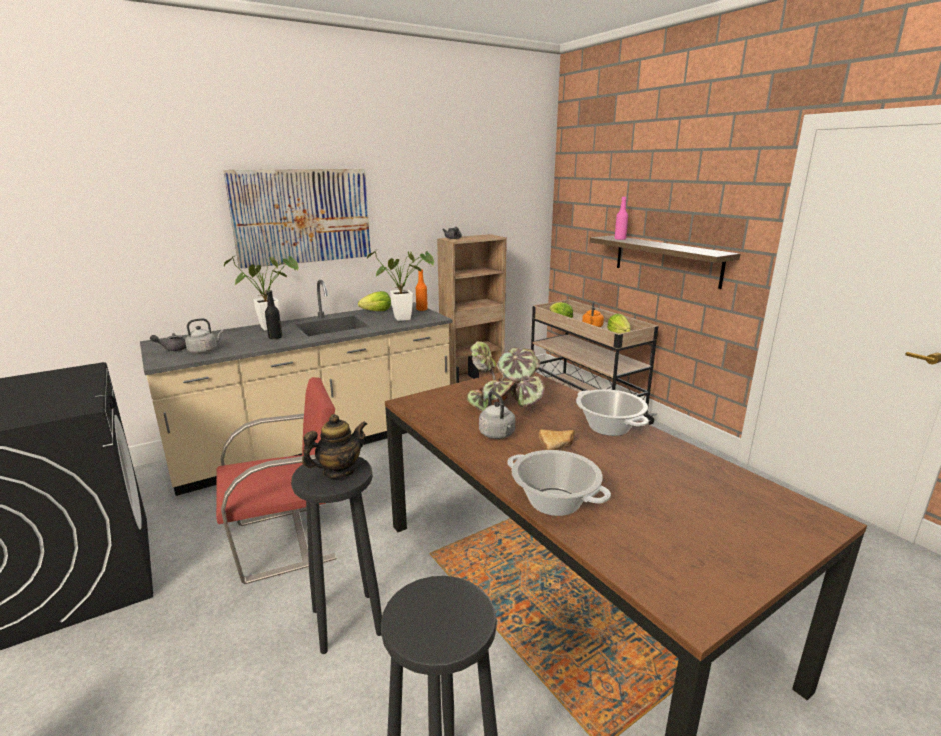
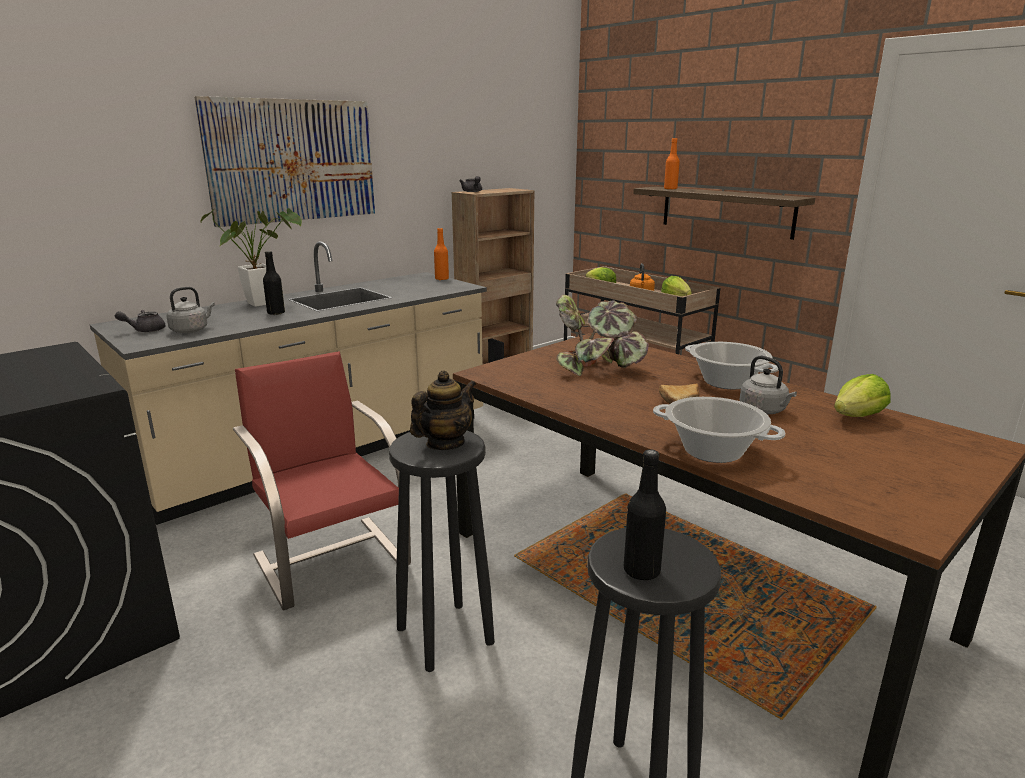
camera: 10 degrees left, 0 degrees up
red chair [216,377,337,584] -> red chair turned 90 degrees counterclockwise [233,352,411,610]
lettuce [358,291,391,311] -> lettuce moved to [834,374,891,417]
potted plant [367,250,434,321] -> none
grey kettle [479,391,515,439] -> grey kettle moved to [739,356,797,414]
pink bottle [615,197,628,240] -> orange bottle [664,138,680,190]
none -> black bottle [624,449,666,580]

